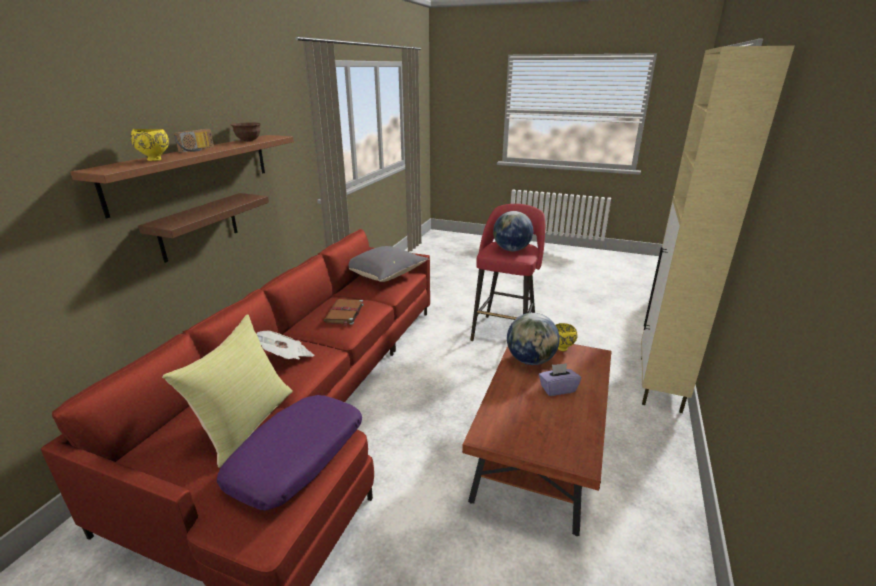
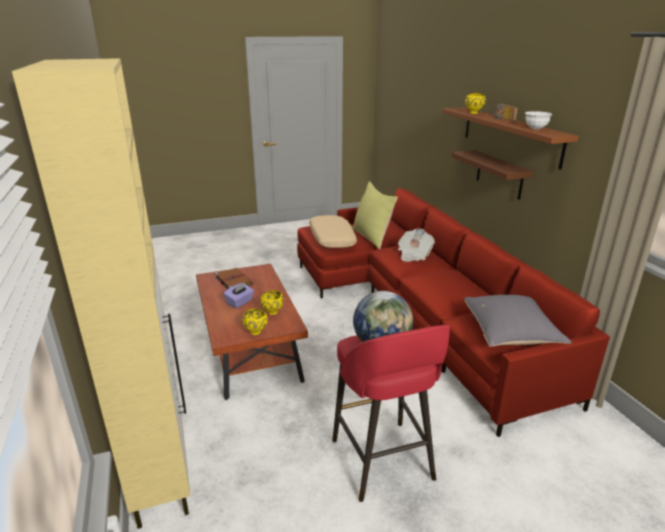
camera: 140 degrees right, 0 degrees up
purple pillow [217,395,362,510] -> beige pillow [309,215,357,248]
brown bowl [231,122,261,142] -> white bowl [525,111,553,129]
brown book [324,299,364,326] -> brown book moved to [215,268,254,289]
globe [507,313,560,365] -> yellow bowl [260,290,284,315]

